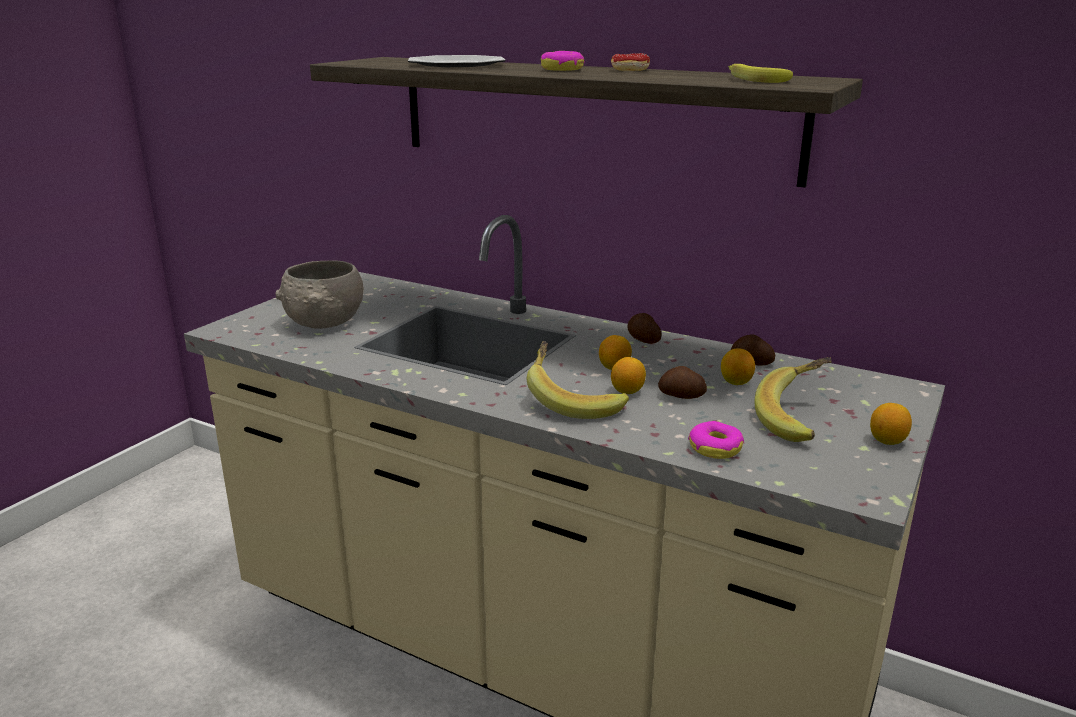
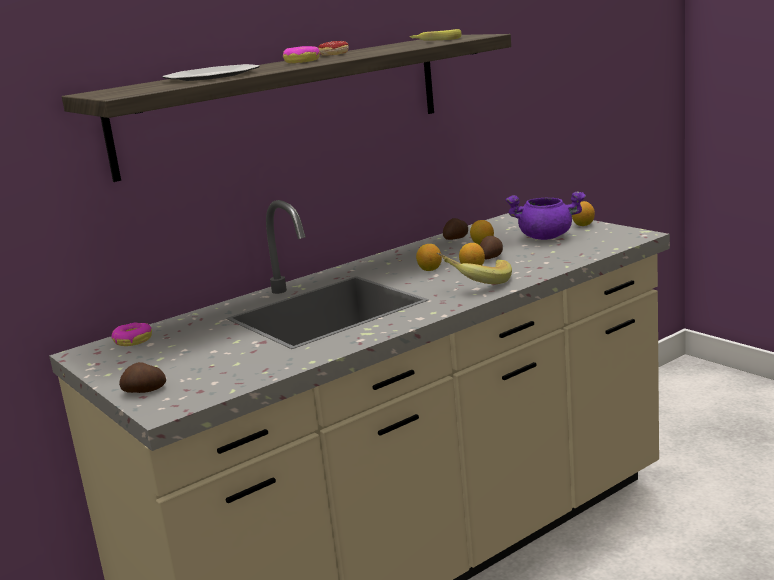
camera: 65 degrees left, 5 degrees down
grey bowl [276,260,364,329] -> none
potato [627,313,662,344] -> potato moved to [119,362,166,393]
donut [688,421,744,459] -> donut moved to [111,323,152,346]
banana [754,357,832,442] -> purple cooking pot [506,192,586,240]

